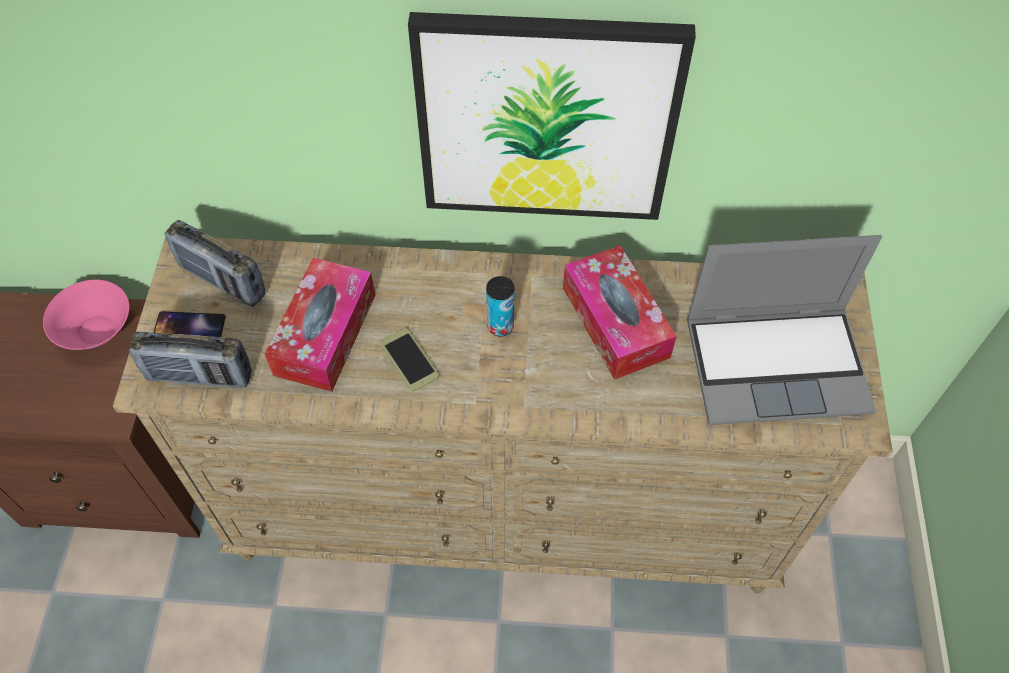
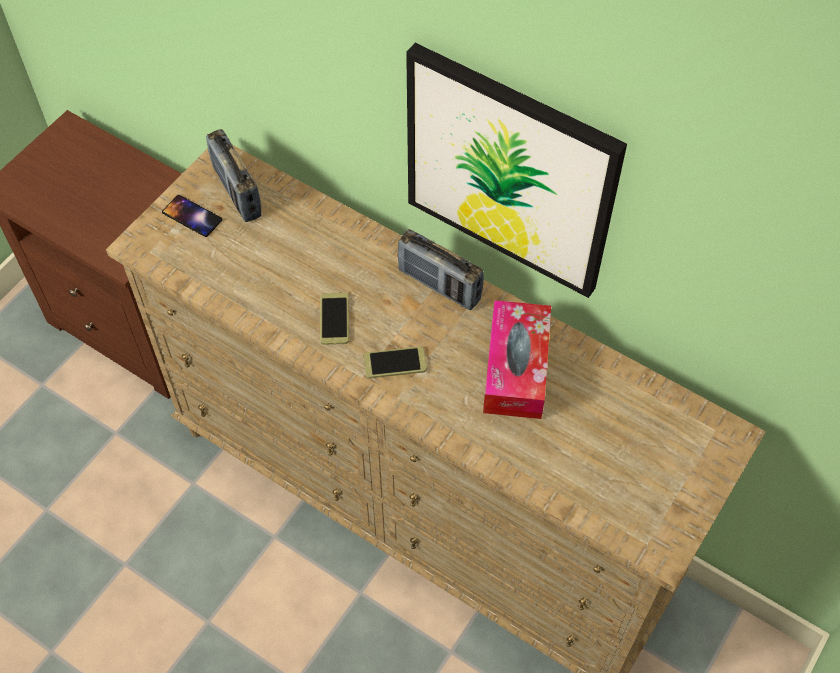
camera: 30 degrees right, 0 degrees up
pink bowl [43,280,129,350] -> none
radio [129,332,252,388] -> radio moved to [397,229,484,310]
tissue box [265,258,375,392] -> none
can [486,276,515,337] -> none
laptop [687,235,882,425] -> none
none -> phone [364,346,427,378]

